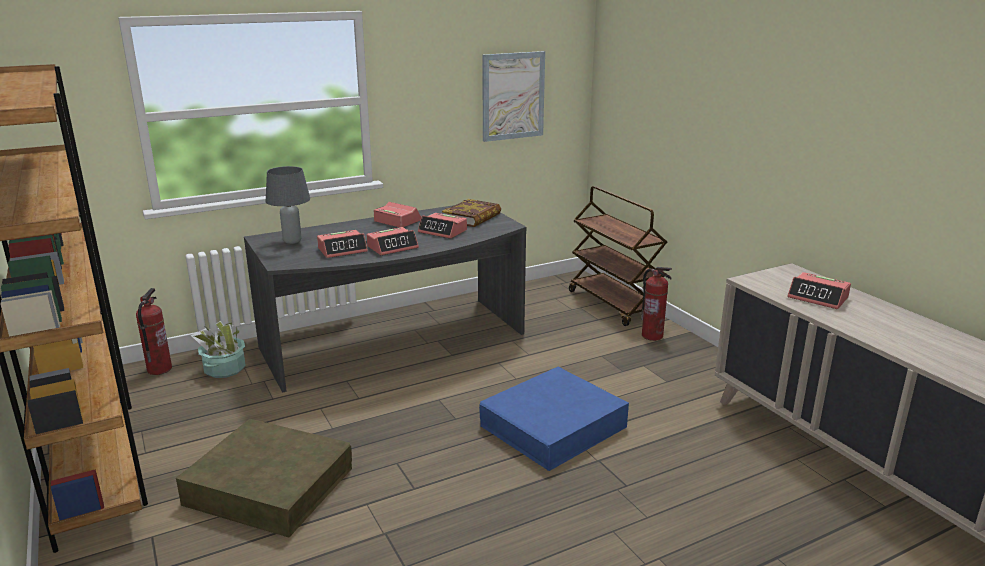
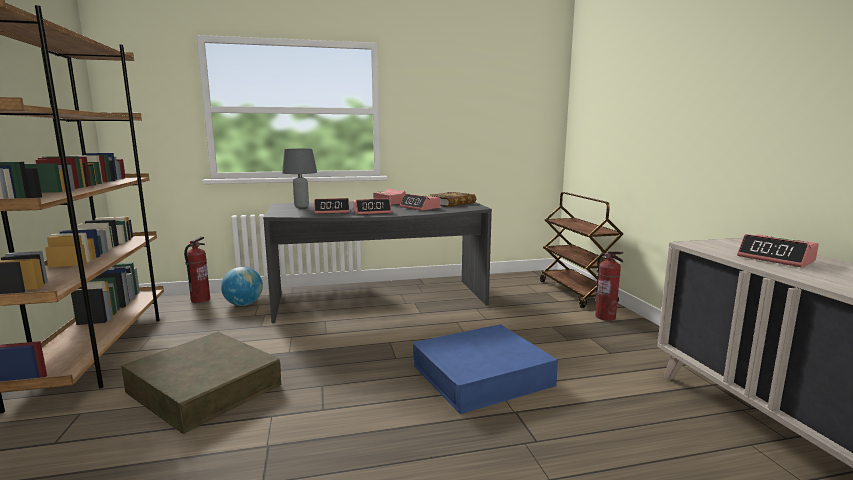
camera: 15 degrees right, 10 degrees down
potted plant [190,321,246,378] -> globe [221,267,263,306]
picture [482,51,545,142] -> none

